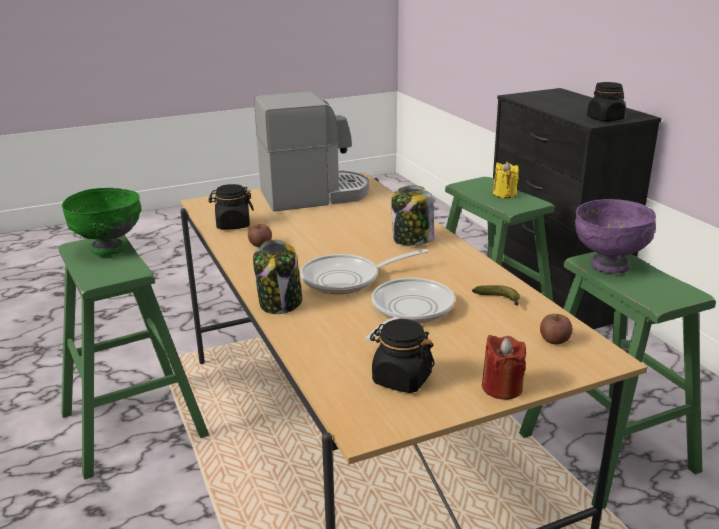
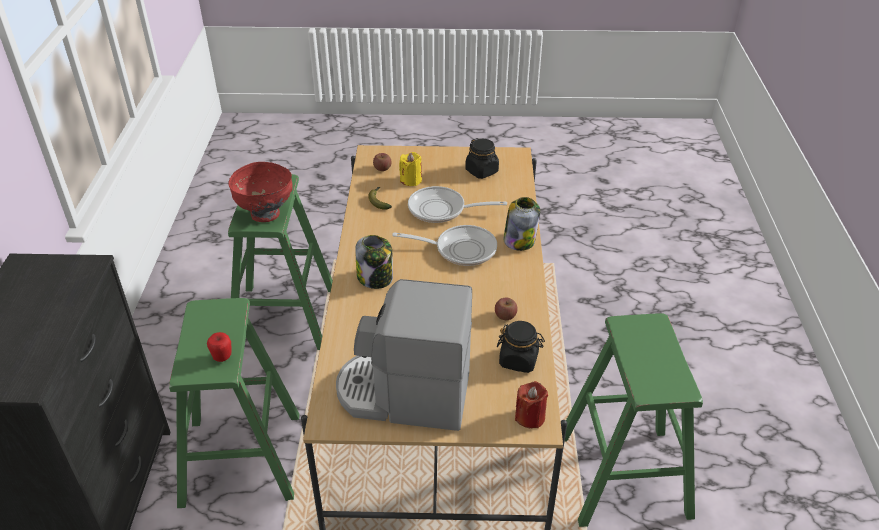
camera: 155 degrees left, 15 degrees up
green bowl [62,188,142,255] -> none
frying pan [365,278,455,341] -> frying pan turned 45 degrees clockwise [408,186,507,223]
red candle [482,335,526,400] -> red candle moved to [515,381,548,428]
yellow candle [493,162,519,198] -> yellow candle moved to [399,152,422,186]
purple bowl [575,199,656,274] -> red bowl [229,162,293,222]
black jar [587,82,626,121] -> none
none -> apple [207,332,231,362]

